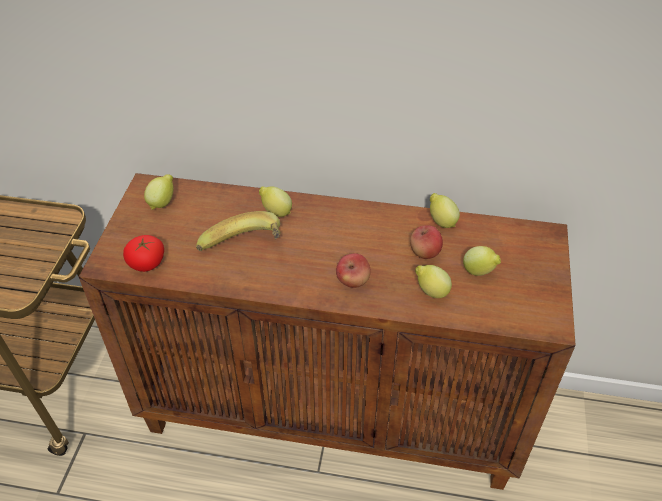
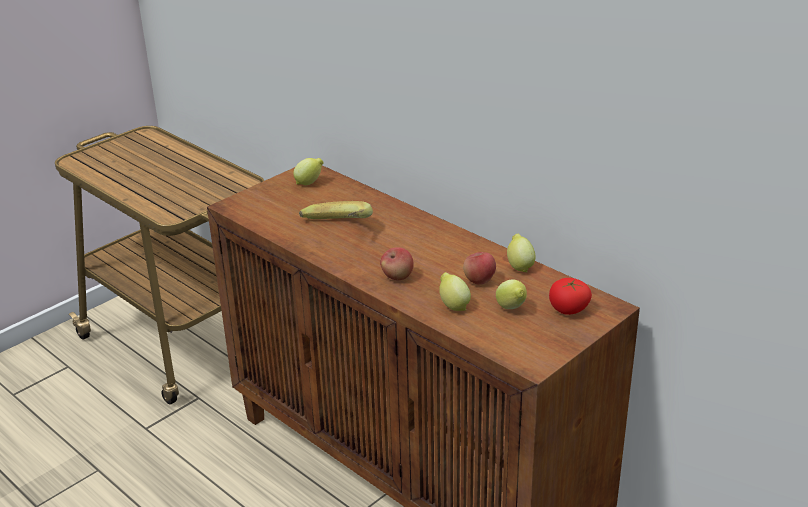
camera: 35 degrees right, 15 degrees down
tomato [123,235,164,272] -> tomato moved to [549,278,592,315]
lemon [259,186,292,217] -> none

